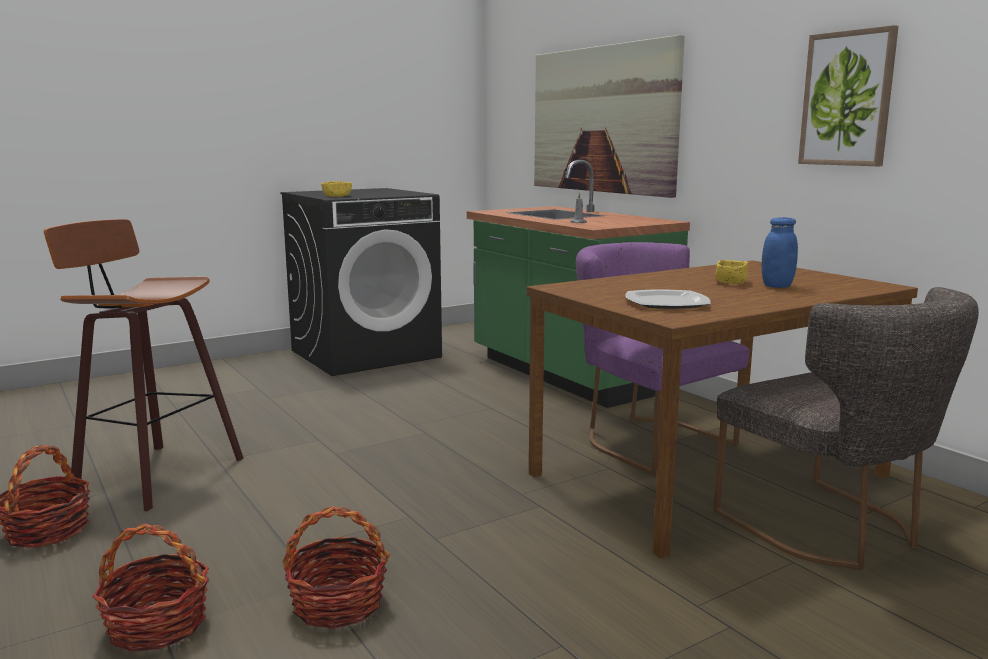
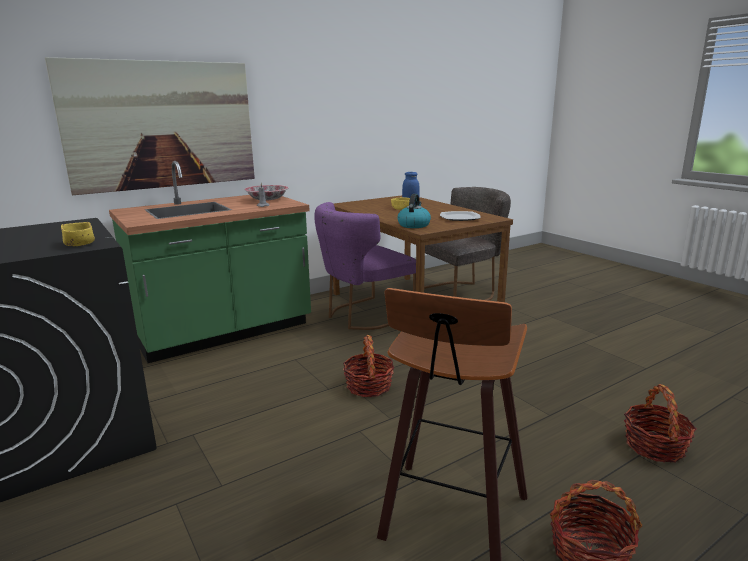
camera: 90 degrees left, 5 degrees up
basket [282,507,390,629] -> basket moved to [343,335,394,397]
picture [798,25,899,166] -> none
none -> bowl [244,185,288,201]
none -> kettle [397,194,431,228]

